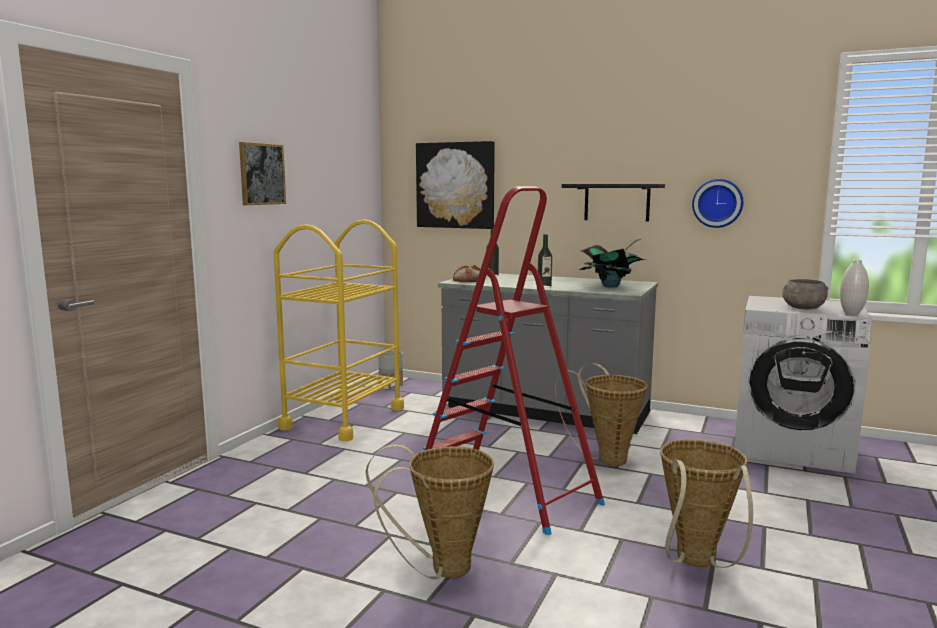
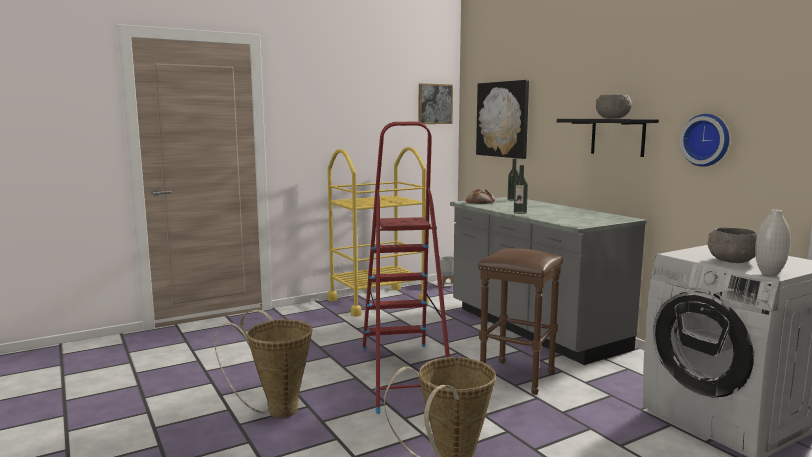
camera: 35 degrees right, 0 degrees up
picture [239,142,286,205] -> picture moved to [419,83,453,124]
basket [555,363,648,466] -> brown stool [478,248,563,395]
potted plant [579,239,648,287] -> none
none -> grey bowl [596,95,632,119]

